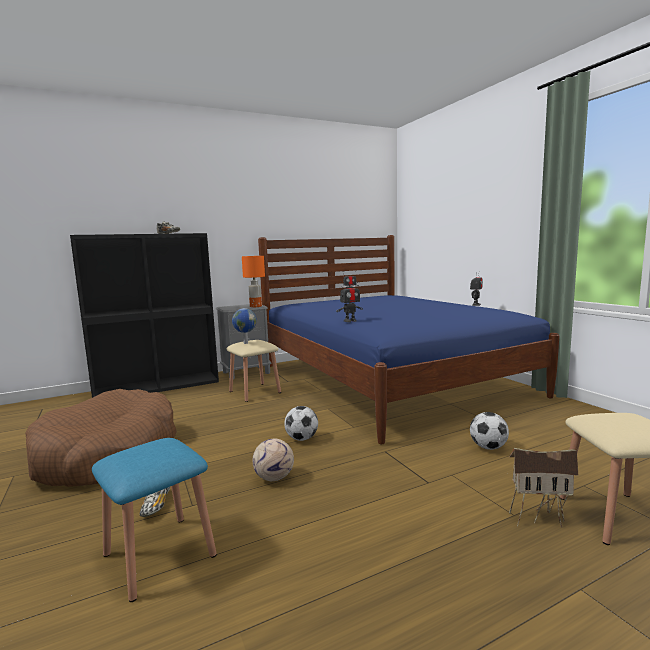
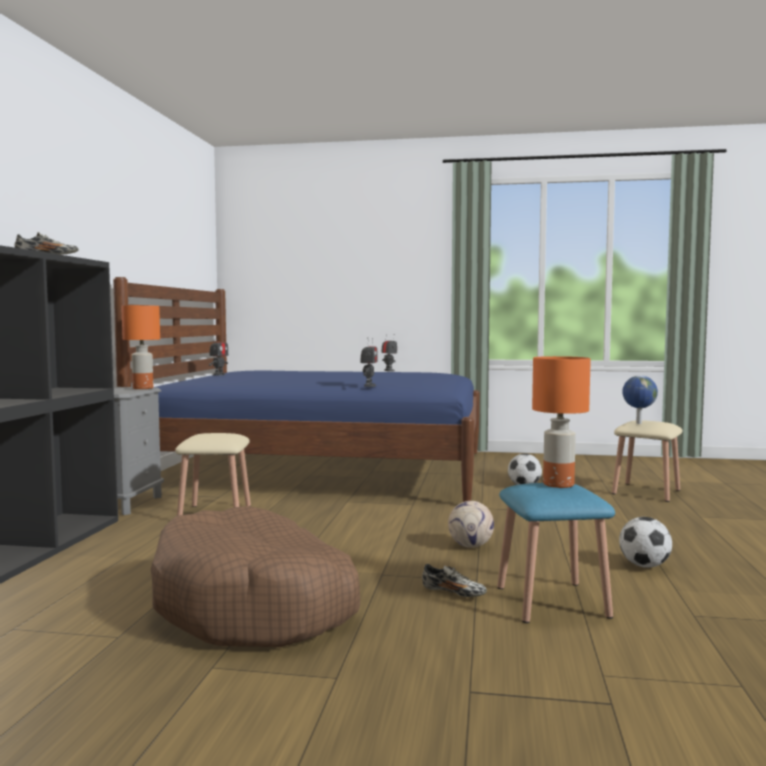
camera: 55 degrees left, 5 degrees down
globe [232,308,257,344] -> globe moved to [622,375,658,424]
football [284,406,318,441] -> football moved to [619,517,672,568]
toy house [509,448,579,528] -> none
none -> orange table lamp [532,356,591,488]

